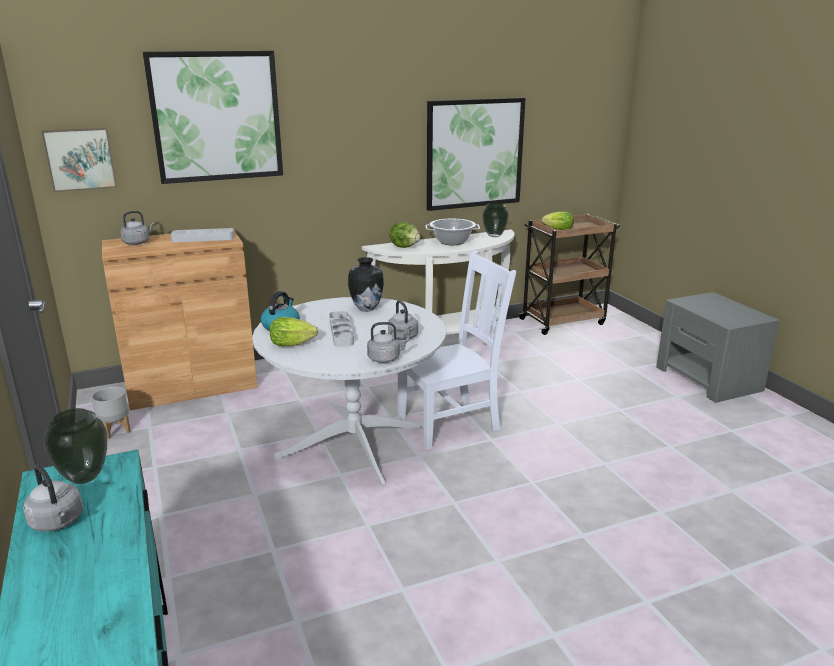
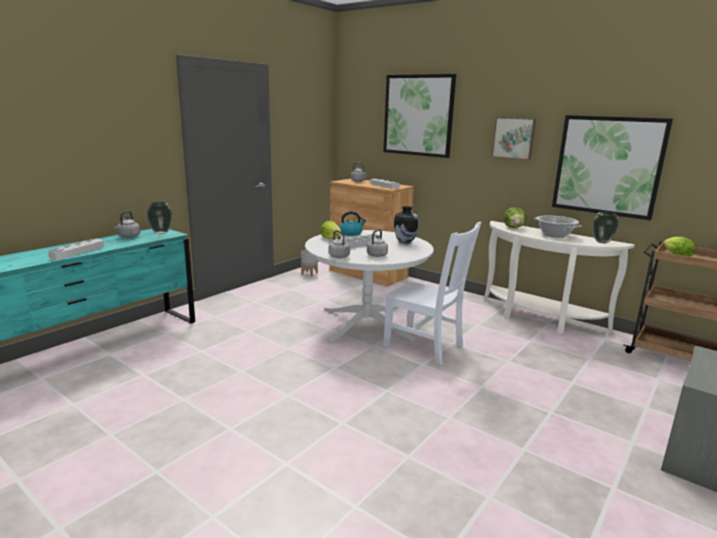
camera: 60 degrees right, 5 degrees down
picture [41,128,117,192] -> picture moved to [491,117,536,160]
none -> grey tray [48,239,104,260]

